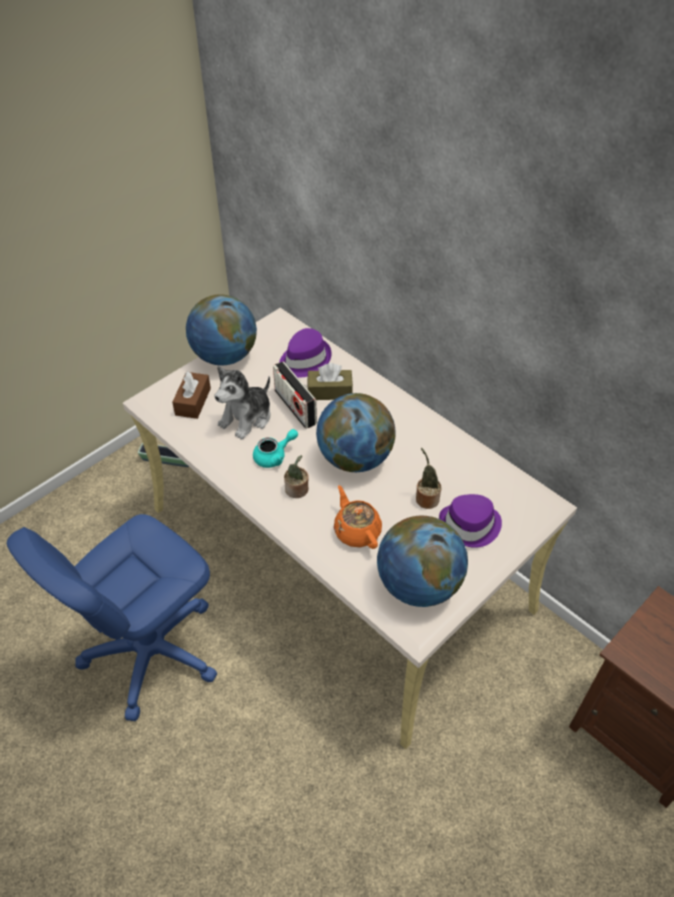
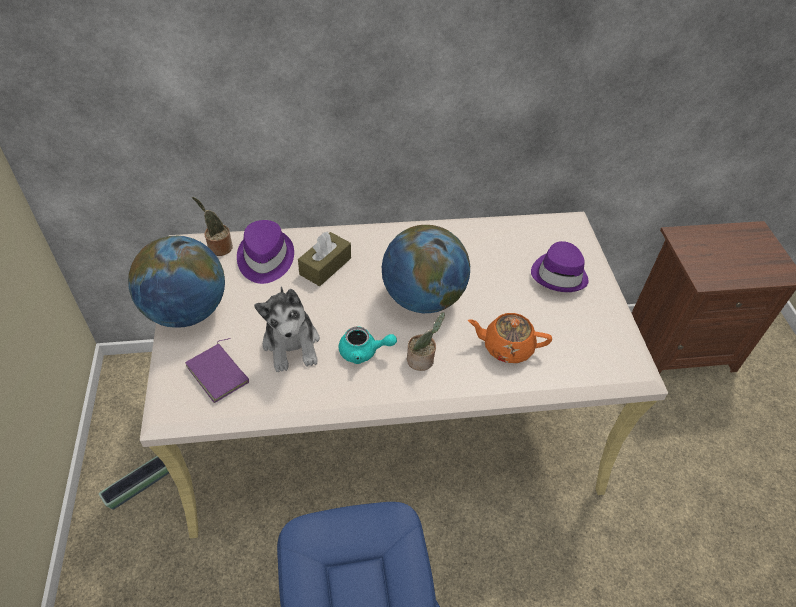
camera: 55 degrees left, 0 degrees up
brown tissue box [172,371,211,419] -> purple book [185,338,249,403]
turquoise teapot [253,429,298,468] -> turquoise teapot turned 90 degrees clockwise [339,327,397,364]
radio [273,361,317,429] -> none
globe [377,516,468,607] -> none
potted plant [416,448,442,509] -> potted plant moved to [192,197,233,256]

